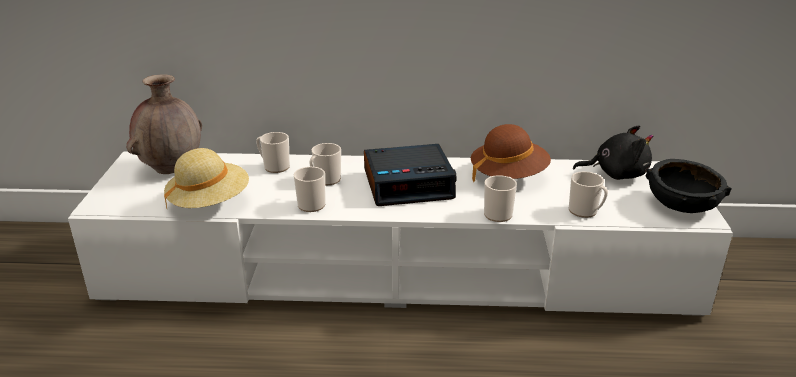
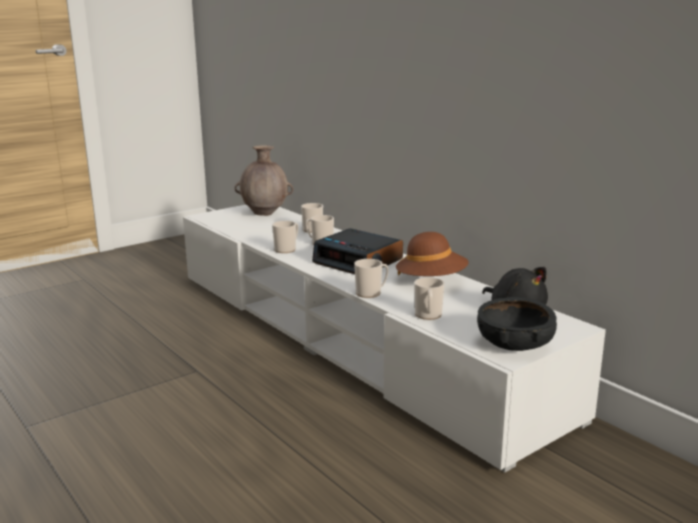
camera: 50 degrees right, 10 degrees down
beige hat [164,148,249,208] -> none

